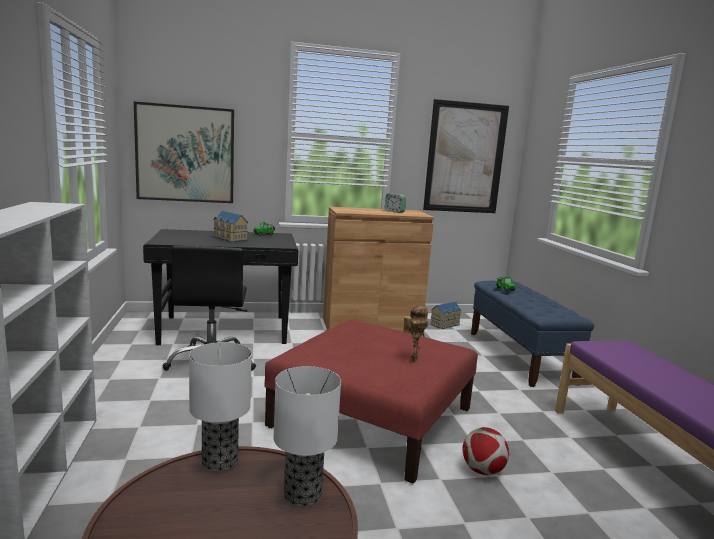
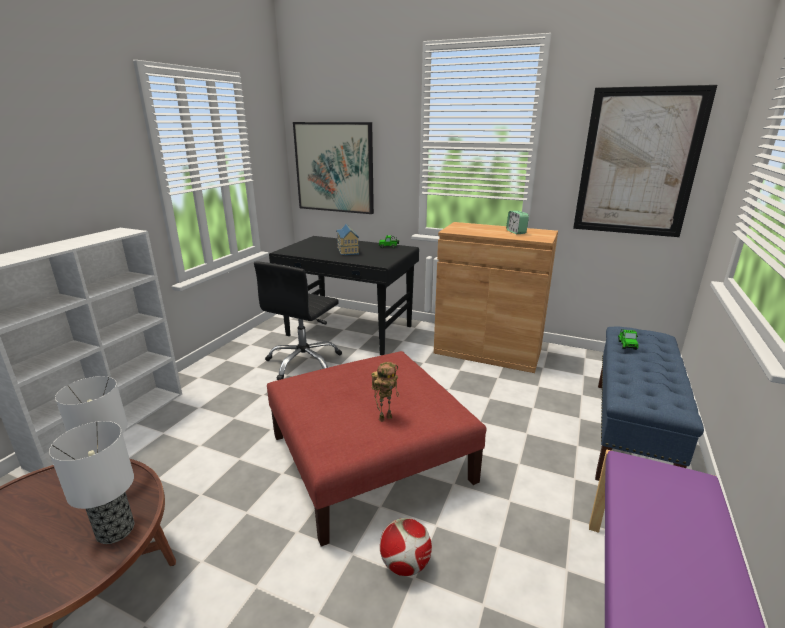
camera: 35 degrees right, 10 degrees up
toy house [430,302,462,329] -> none

